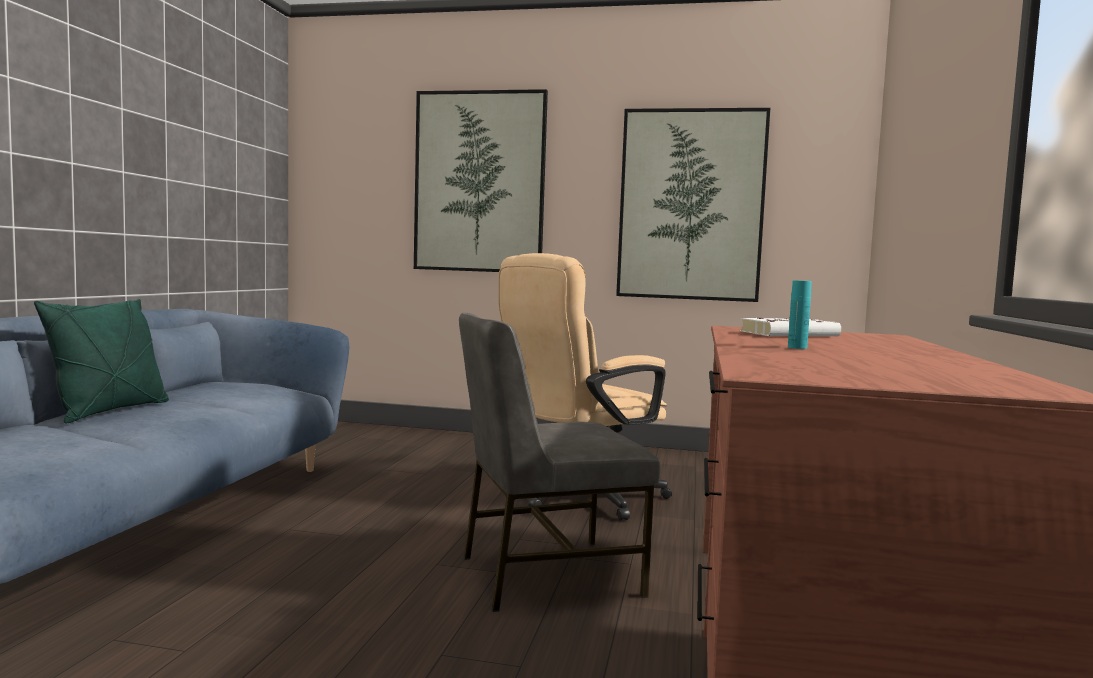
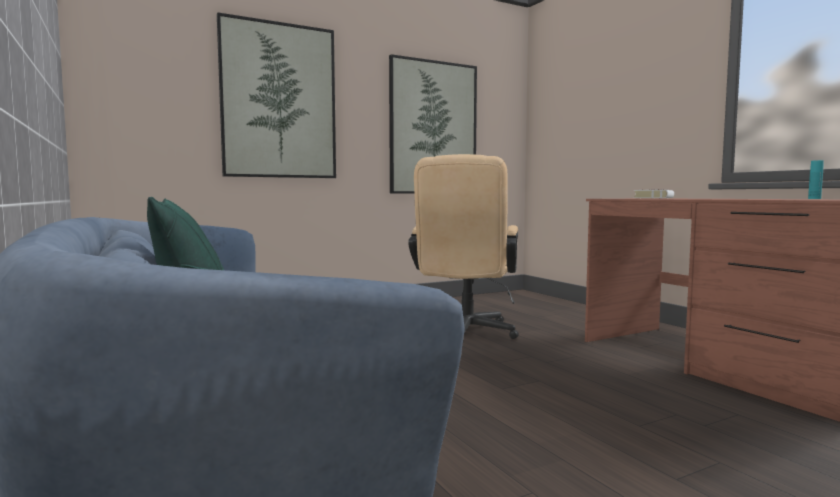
camera: 40 degrees left, 0 degrees up
grey chair [459,313,660,612] -> none
turquoise bottle [788,280,811,349] -> turquoise bottle moved to [808,160,824,199]

